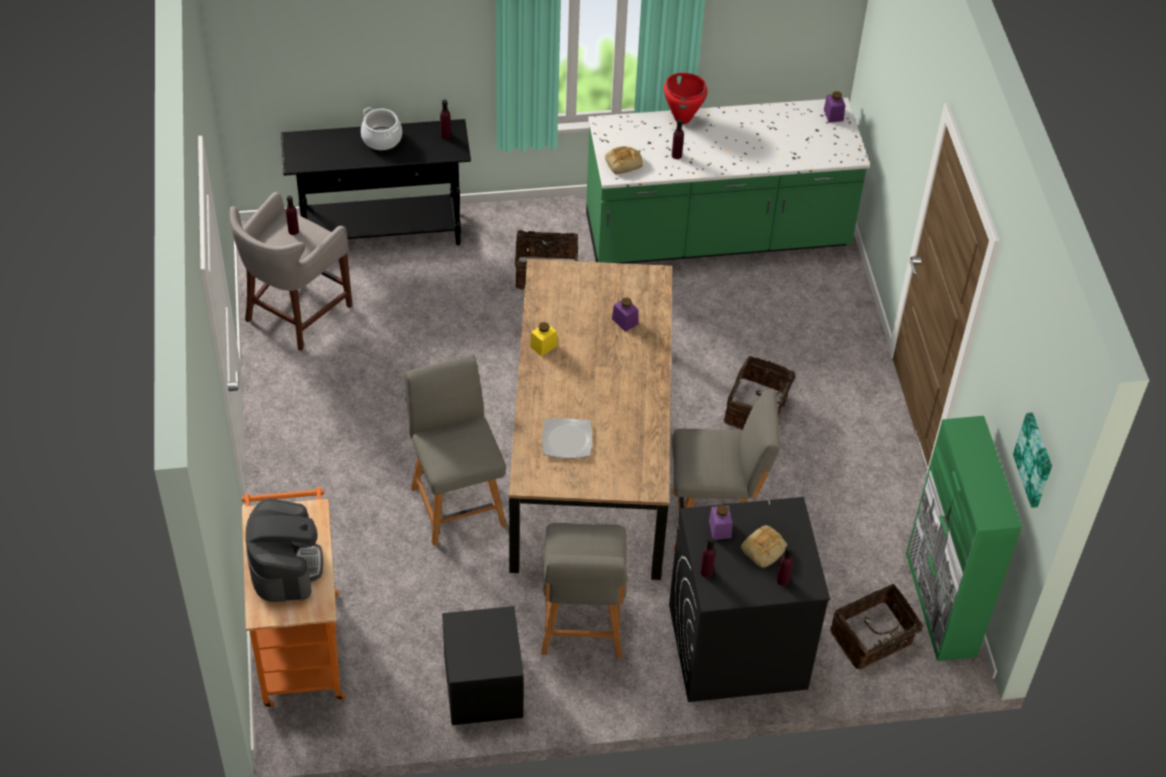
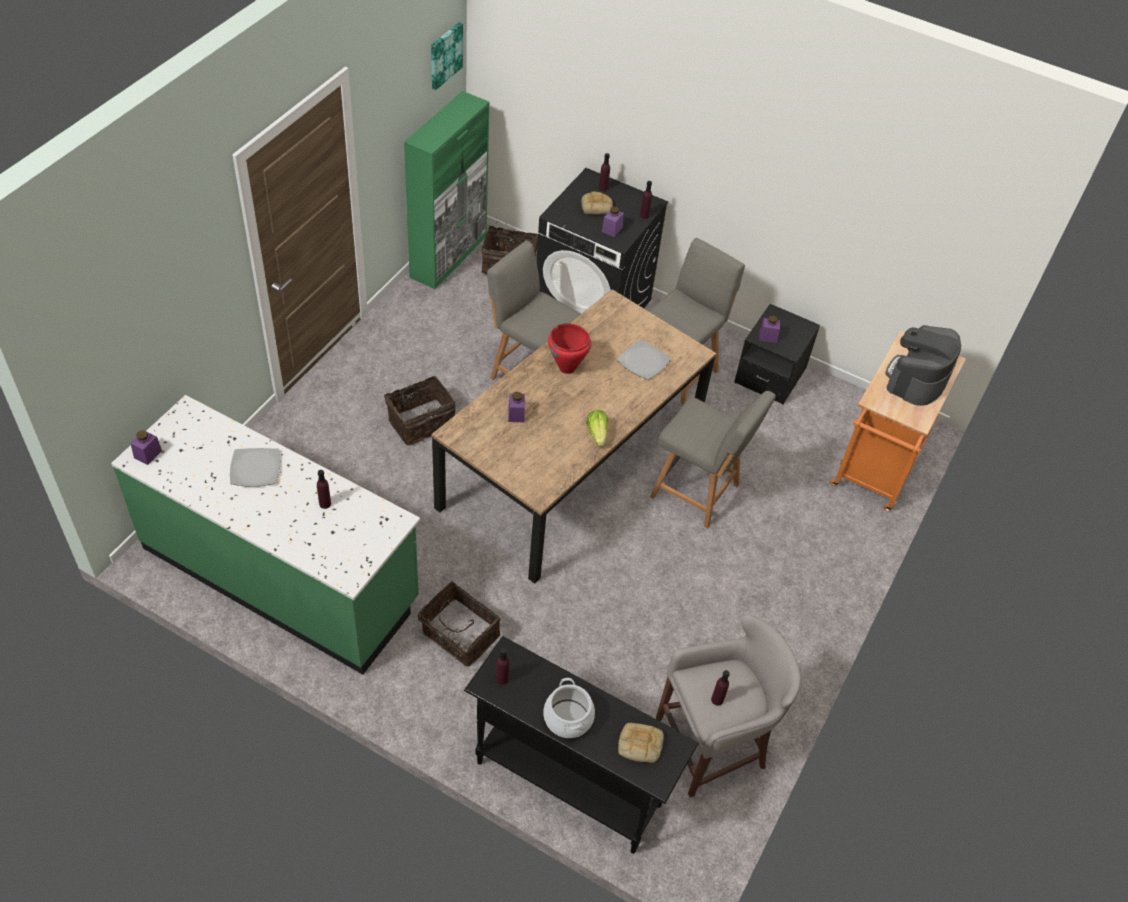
camera: 145 degrees left, 0 degrees up
grey chair [404,355,506,546] -> grey chair turned 75 degrees counterclockwise [650,391,776,528]
yellow jar [530,322,557,357] -> lettuce [586,410,609,447]
bread [605,146,643,175] -> bread moved to [618,723,664,763]
red cooking pot [664,73,708,124] -> red cooking pot moved to [548,323,591,374]
none -> plate [230,448,280,487]
none -> purple jar [759,316,780,343]

